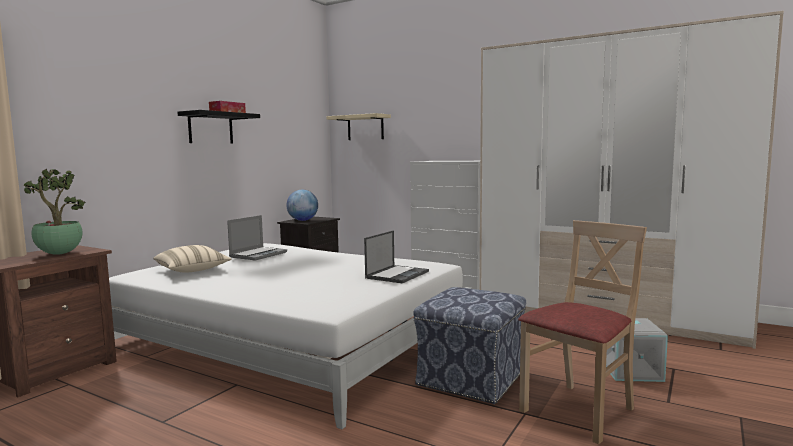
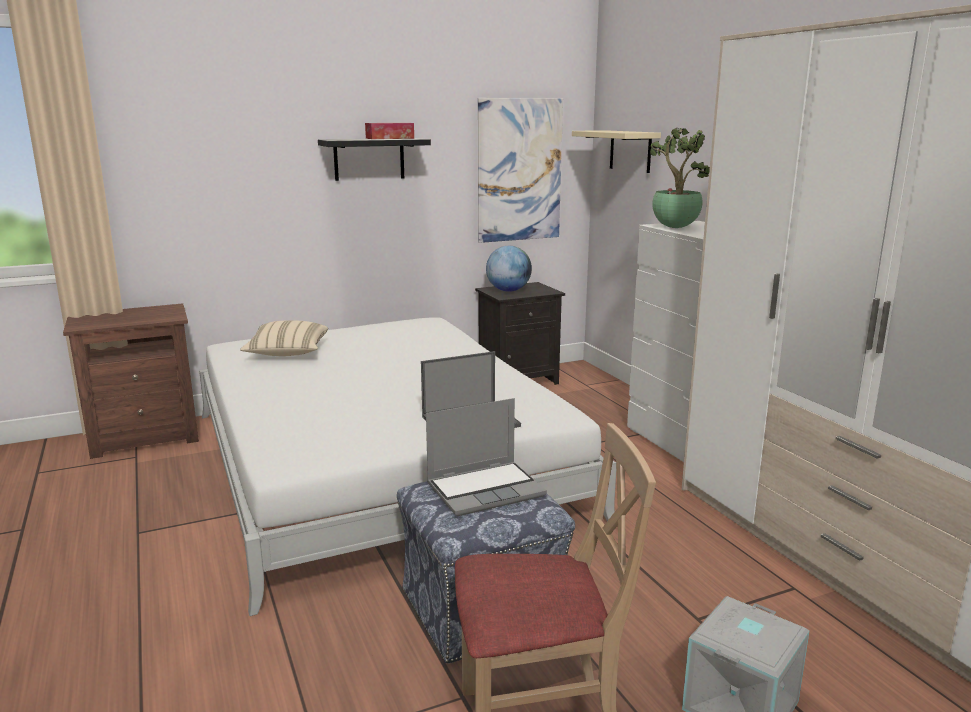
camera: 35 degrees right, 10 degrees up
potted plant [24,169,86,255] -> potted plant moved to [650,127,710,228]
laptop [227,215,287,261] -> laptop moved to [426,398,547,516]
none -> picture [478,98,563,243]

